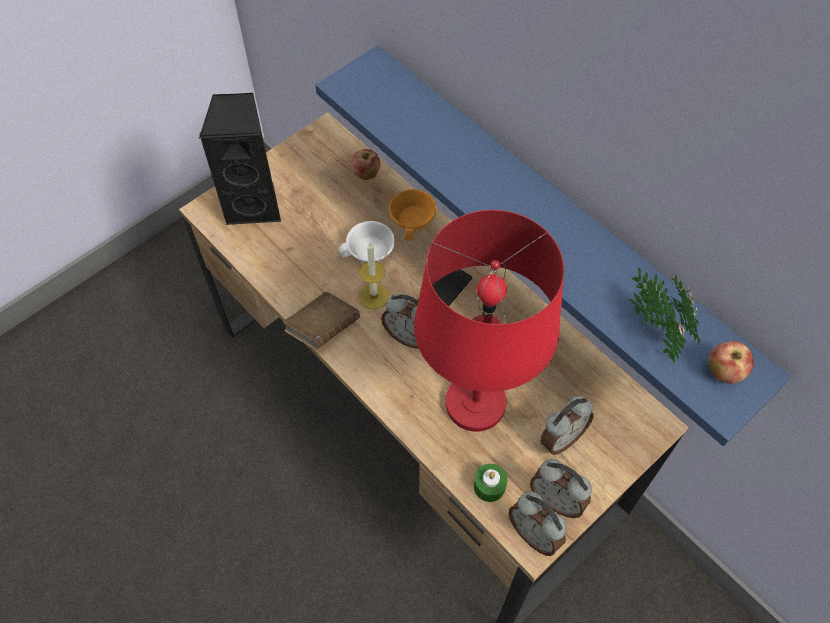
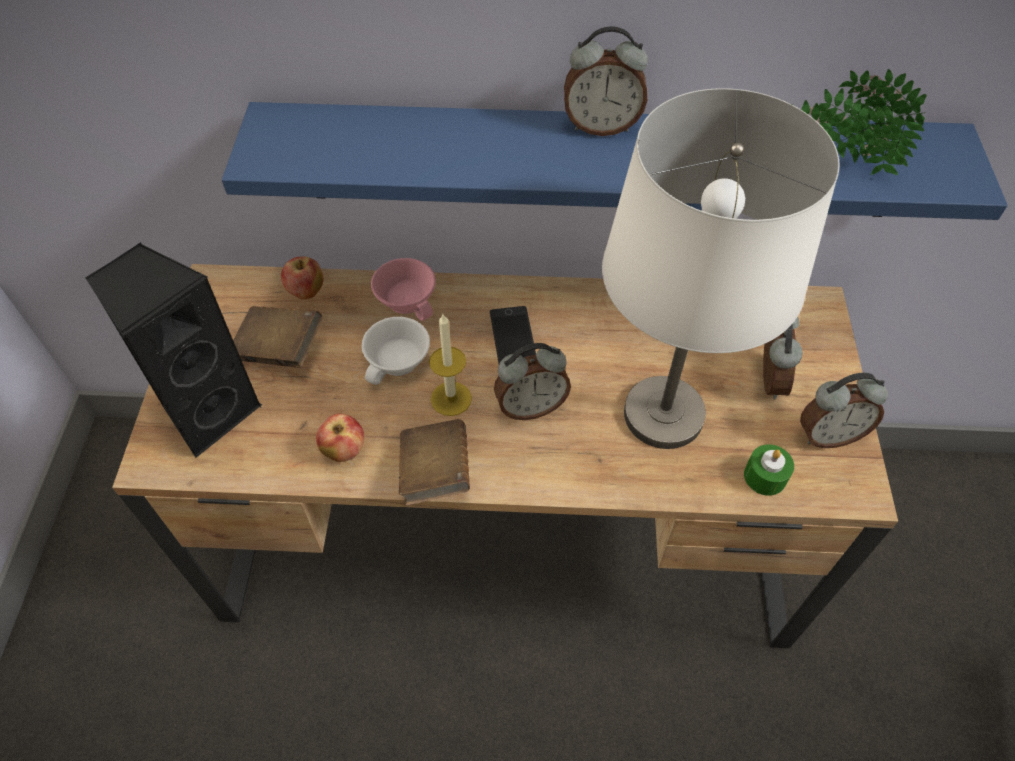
camera: 45 degrees left, 5 degrees down
orange cup [389,189,437,241] -> pink cup [371,258,436,321]
red table lamp [414,210,564,432] -> white table lamp [602,88,839,449]
alarm clock [509,492,567,556] -> alarm clock moved to [564,26,648,136]
apple [709,341,754,384] -> apple moved to [316,414,364,462]
none -> brown book [233,306,322,368]

